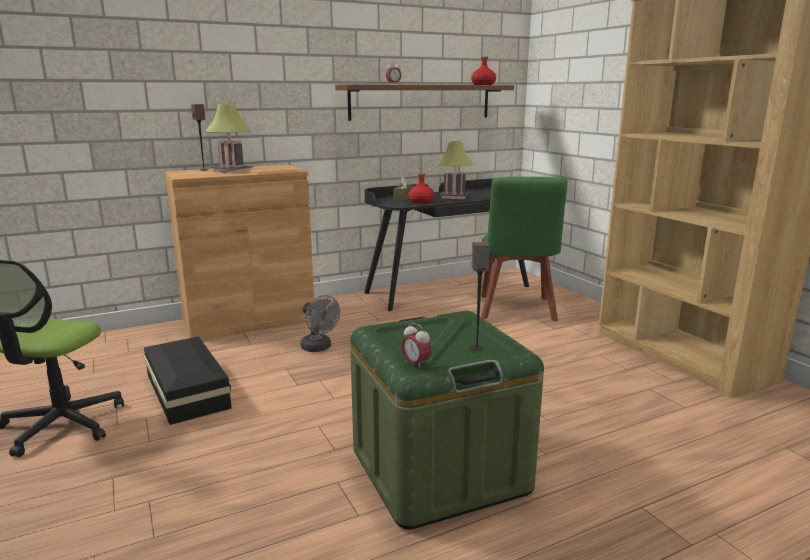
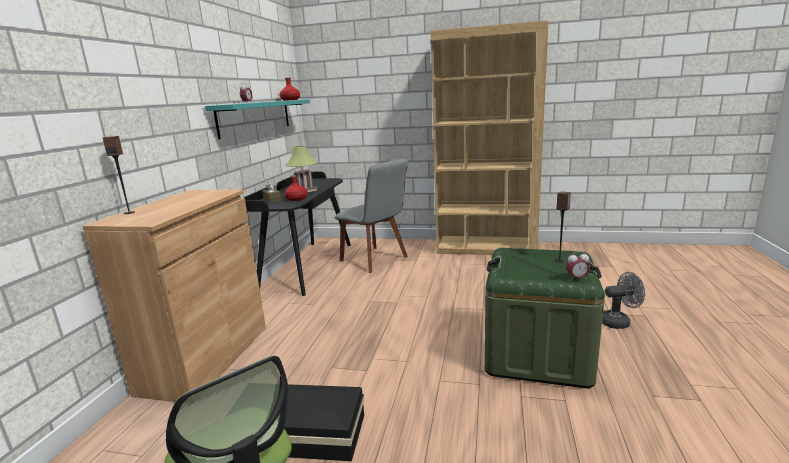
camera: 50 degrees left, 0 degrees up
table lamp [206,104,253,174] -> none
grey fan [300,295,340,352] -> grey fan moved to [602,272,645,329]
brown shelf [335,84,514,121] -> turquoise shelf [205,99,310,139]
green chair [481,177,568,322] -> grey chair [335,159,408,273]

